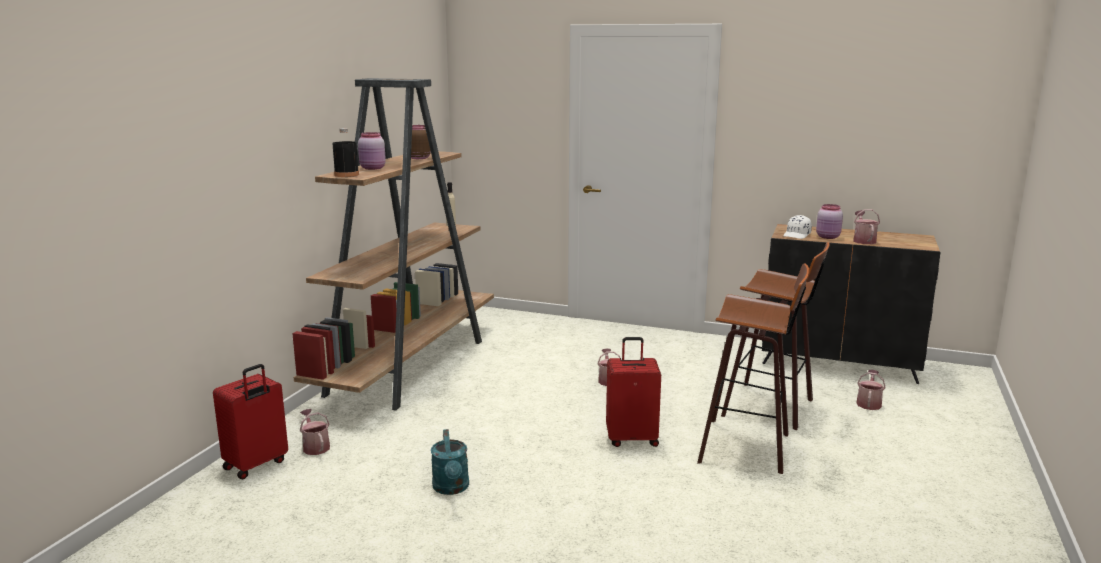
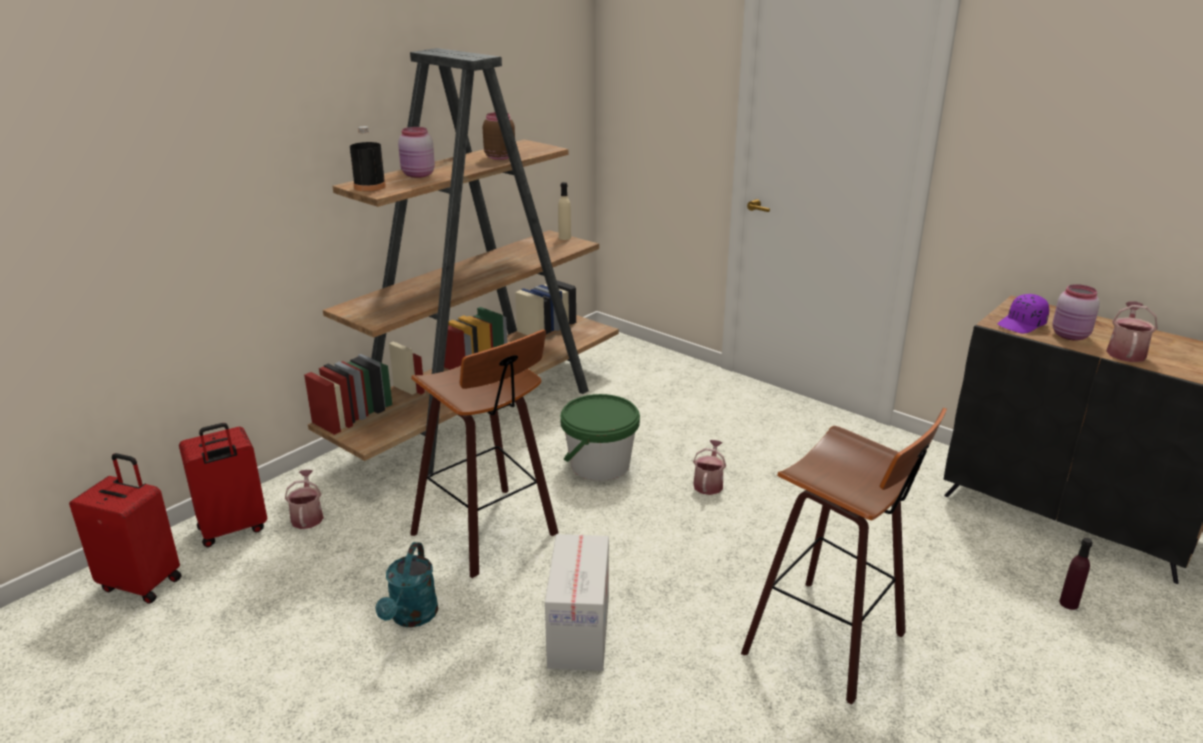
camera: 20 degrees right, 10 degrees up
red suitcase [606,337,661,447] -> red suitcase moved to [69,453,182,604]
stool [721,242,830,430] -> stool moved to [410,329,559,578]
white cap [783,215,812,239] -> purple cap [998,294,1049,334]
watering can [856,370,886,410] -> purple bottle [1059,538,1092,610]
none -> cardboard box [545,534,609,671]
none -> green bucket [560,394,640,481]

